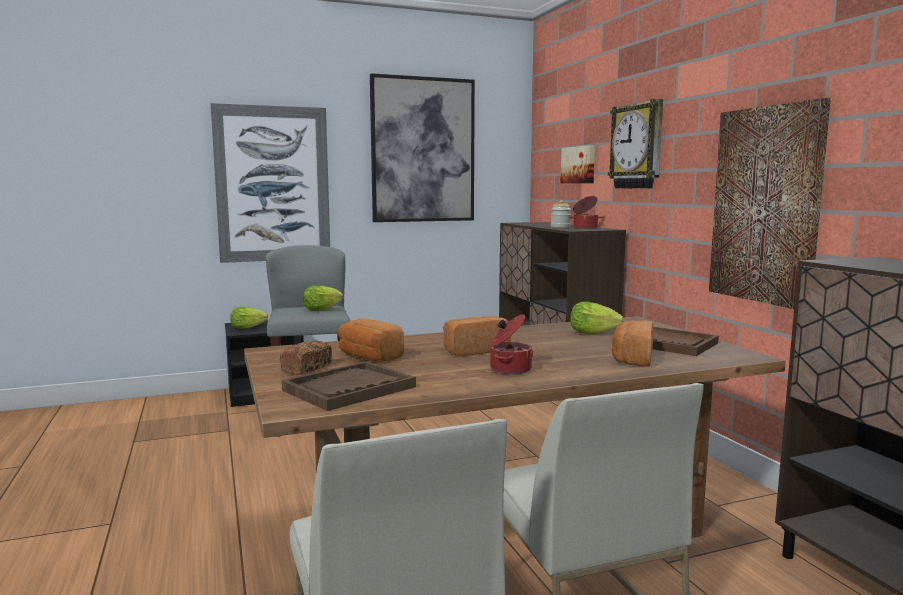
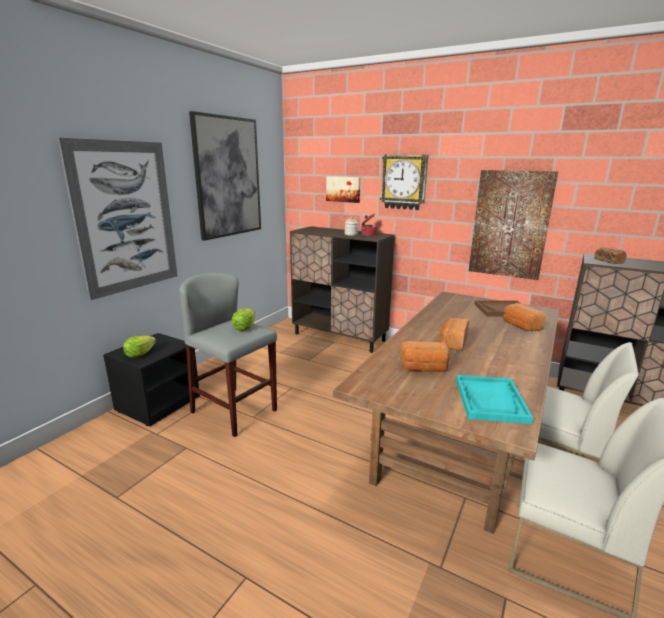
camera: 40 degrees left, 10 degrees up
bread [280,341,332,375] -> bread moved to [594,248,627,264]
brown tray [282,361,416,411] -> turquoise tray [456,375,533,424]
cooking pot [490,314,534,374] -> none
lettuce [570,302,624,334] -> none

